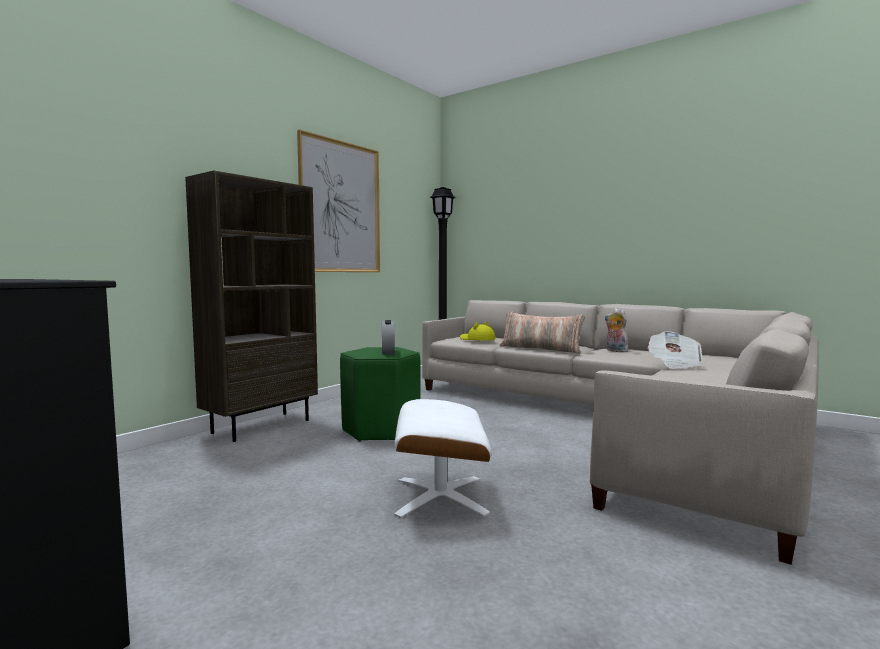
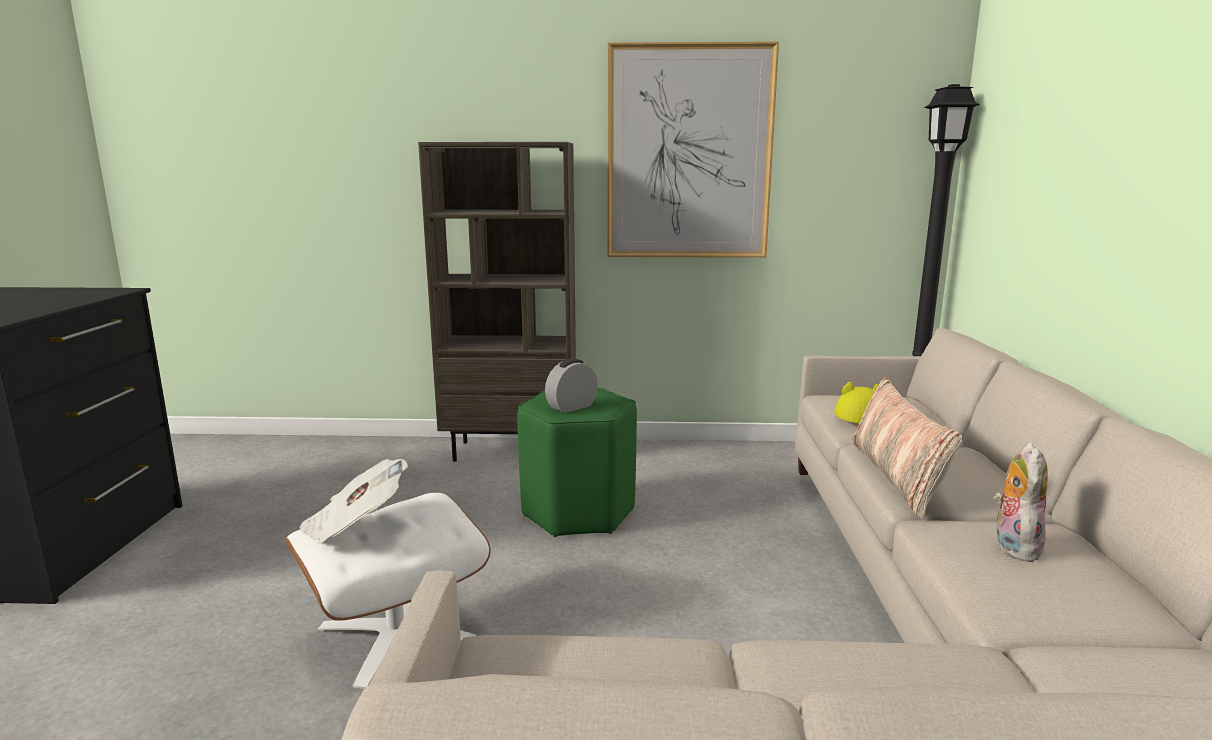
camera: 55 degrees right, 10 degrees up
newspaper [647,331,702,369] -> newspaper moved to [299,459,408,544]

